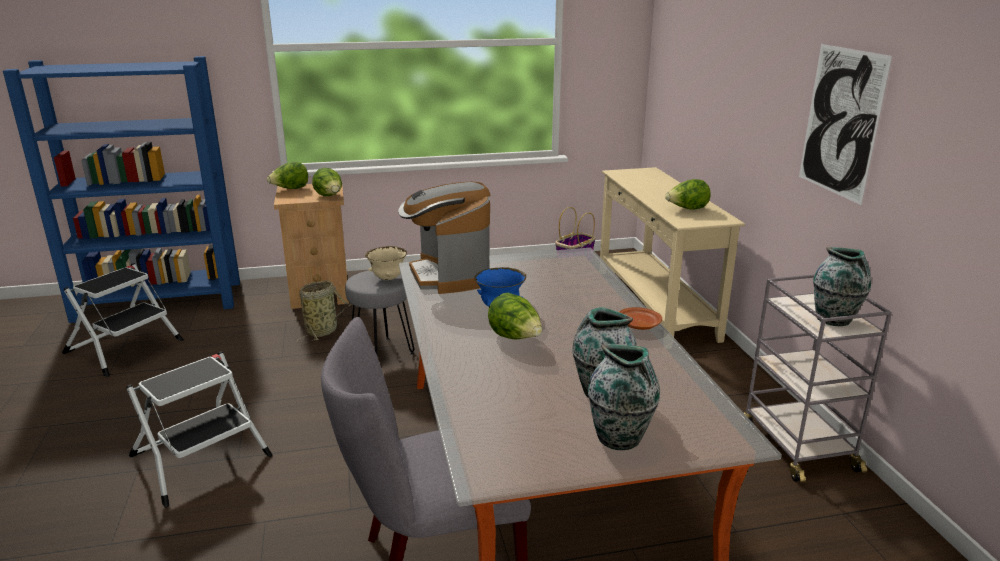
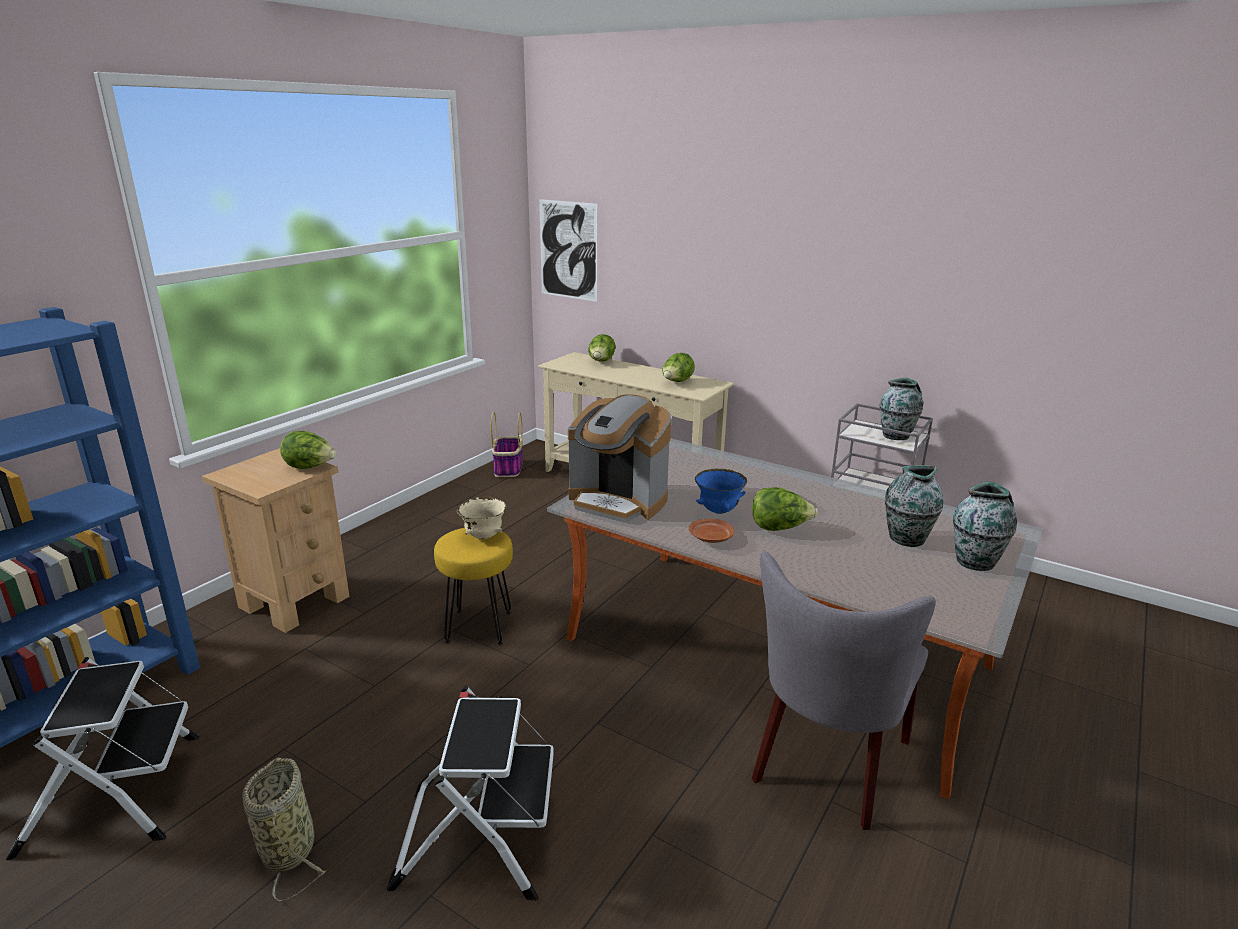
camera: 45 degrees left, 0 degrees up
lettuce [267,162,308,189] -> lettuce moved to [588,334,615,362]
basket [297,280,352,343] -> basket moved to [242,757,327,902]
grey stool [345,271,414,357] -> yellow stool [434,528,513,645]
brown plate [619,307,662,330] -> brown plate moved to [689,519,734,543]
picture [799,44,892,205] -> picture moved to [539,199,598,302]

